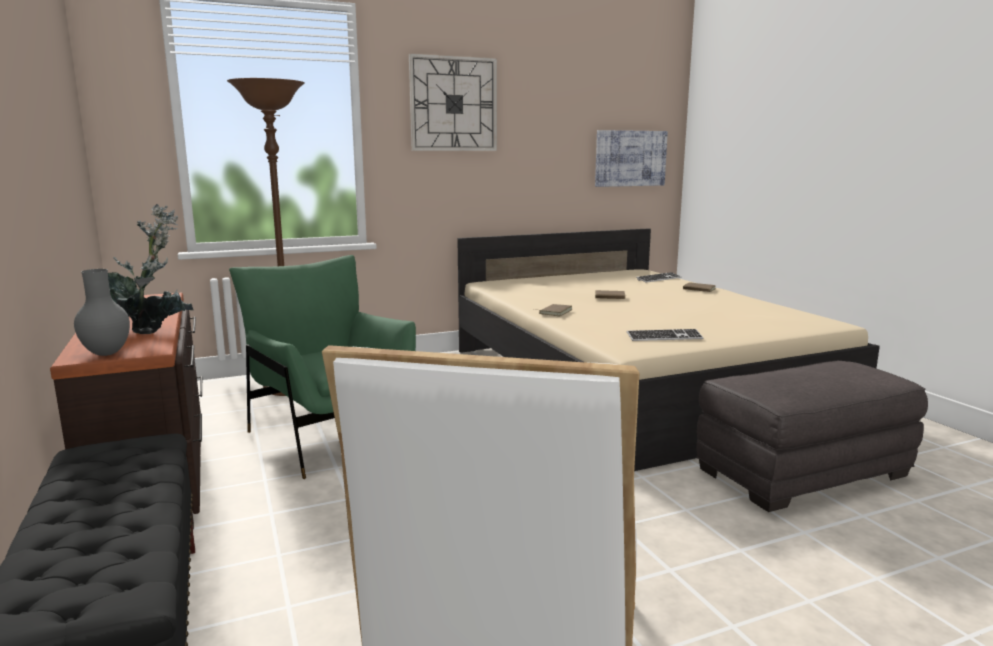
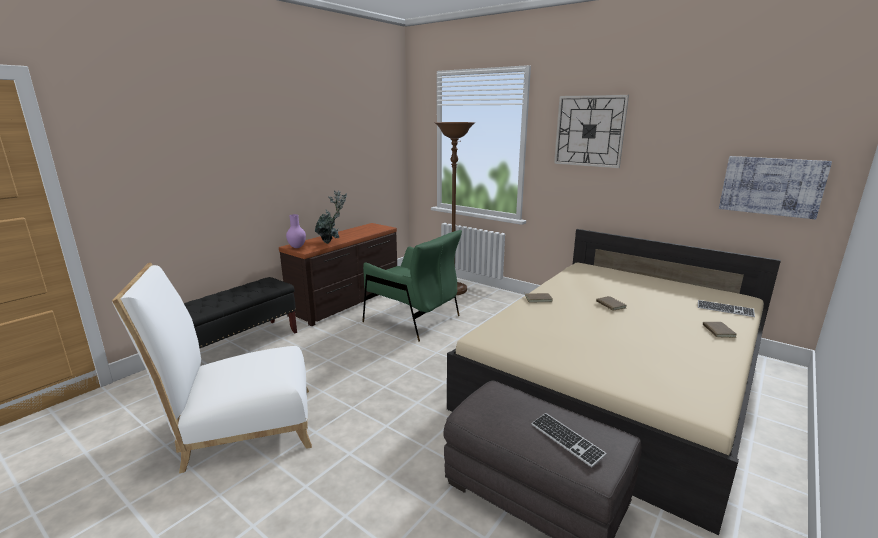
camera: 60 degrees right, 5 degrees up
grey vase [74,269,130,356] -> purple vase [286,214,306,248]
green armchair [229,255,416,479] -> green armchair turned 105 degrees clockwise [362,230,462,342]
keyboard [627,329,704,341] -> keyboard moved to [531,413,607,467]

